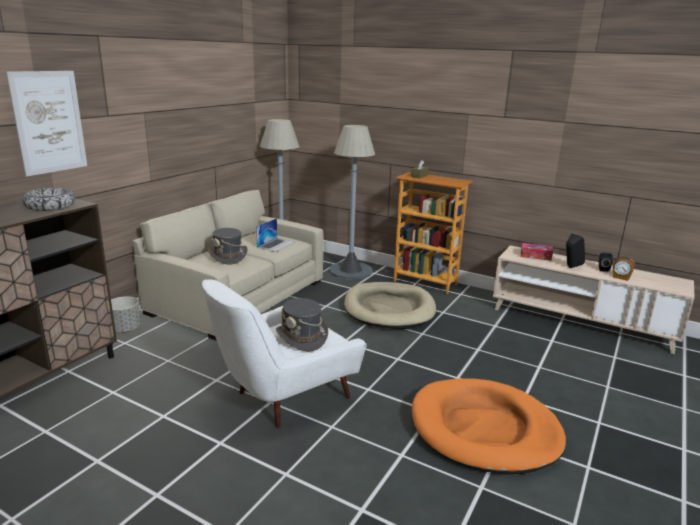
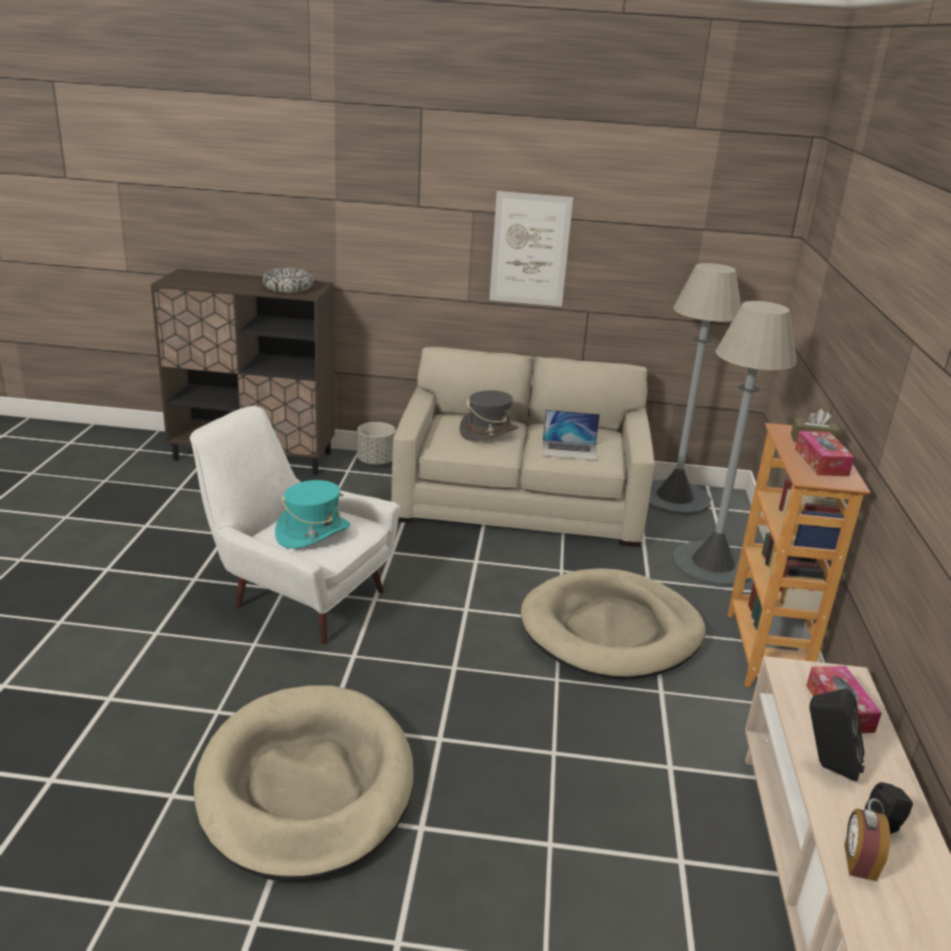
camera: 65 degrees right, 5 degrees up
picture [6,71,87,177] -> picture moved to [489,191,573,307]
grey hat [276,298,328,352] -> turquoise hat [275,480,350,549]
orange dog bed [412,378,566,474] -> beige dog bed [194,685,413,882]
none -> tissue box [795,431,854,476]

